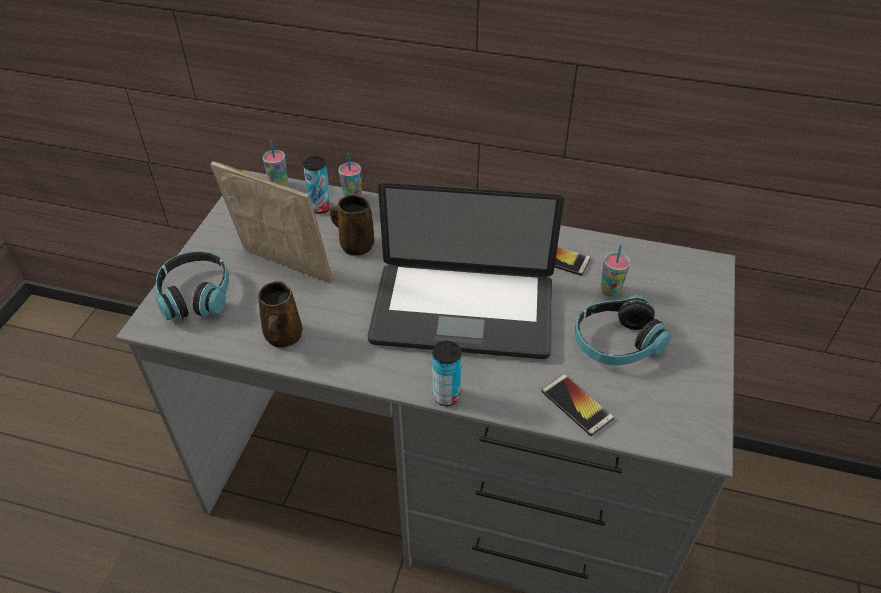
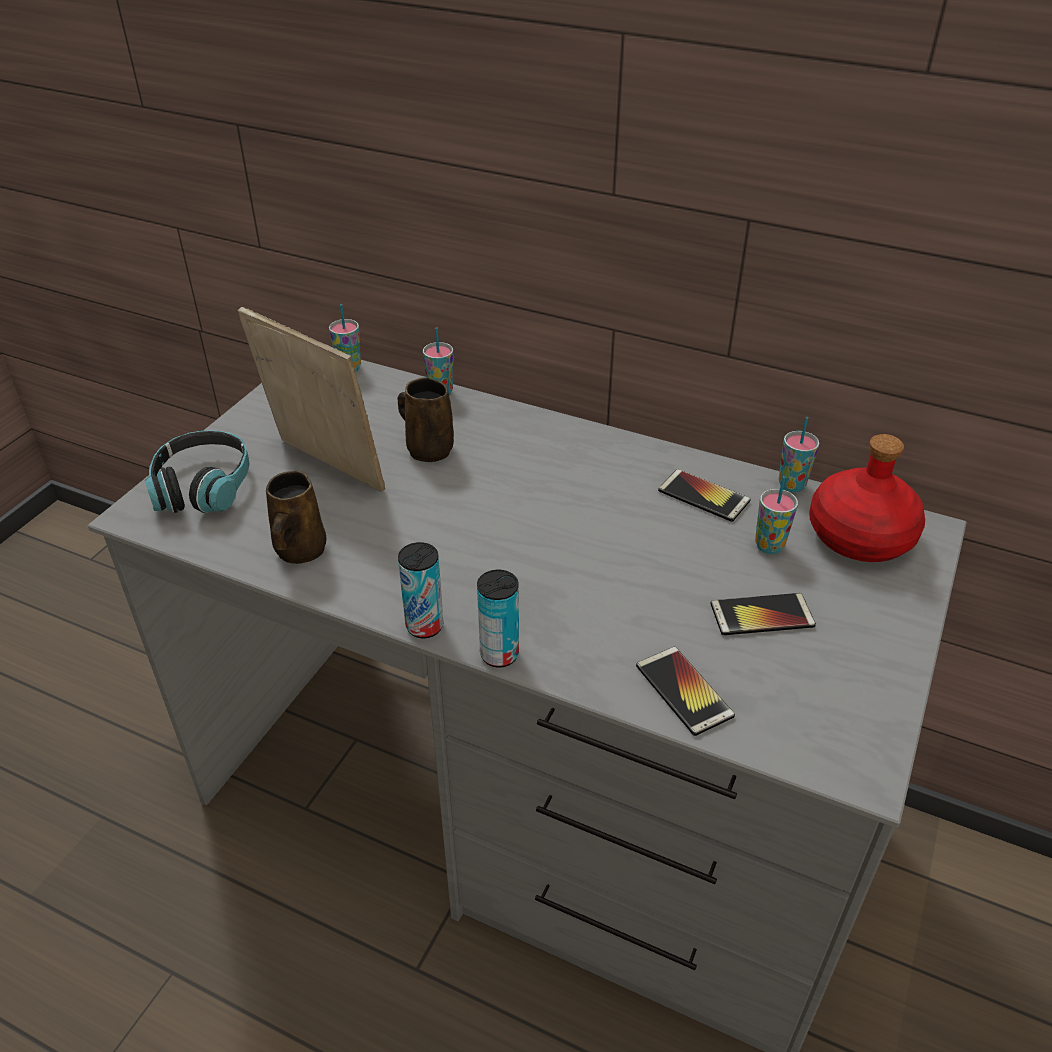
camera: 10 degrees right, 5 degrees down
can [303,156,331,214] -> can moved to [398,542,444,638]
laptop [368,183,564,359] -> none
headphones [575,295,671,365] -> phone [710,593,816,635]
none -> cup [779,417,819,492]
none -> red bottle [809,434,925,562]

